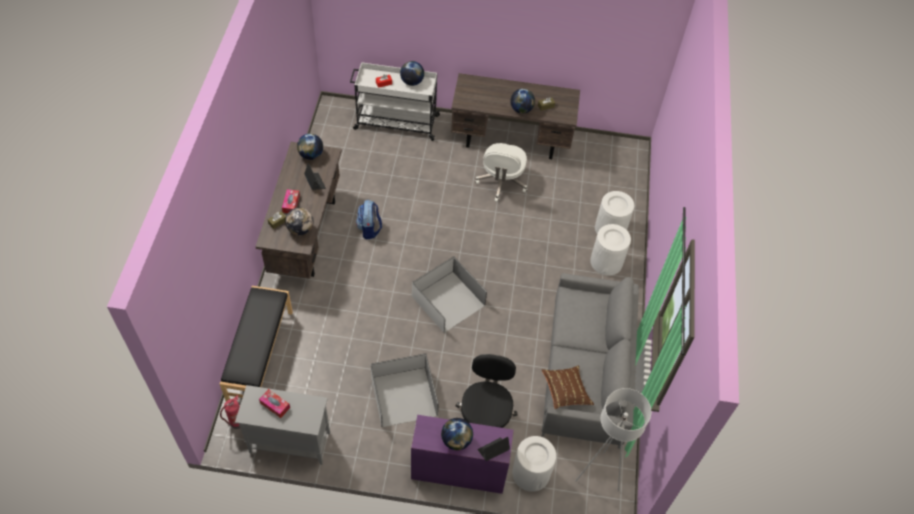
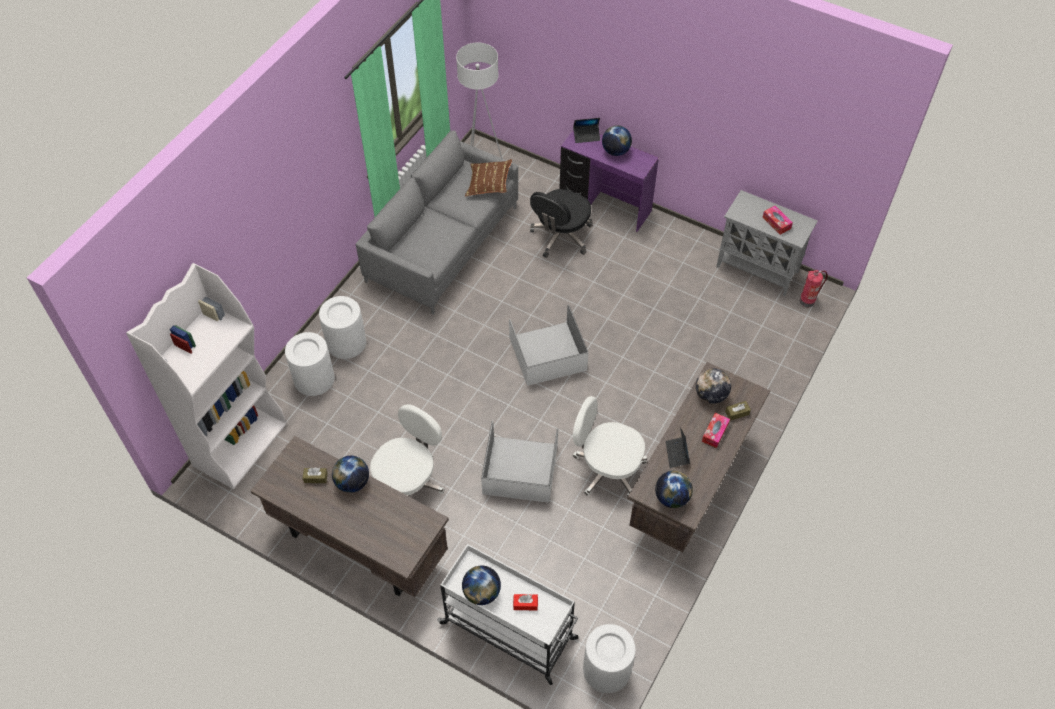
camera: 155 degrees left, 0 degrees up
black bench [220,286,293,401] -> none
backpack [356,200,382,240] -> white office chair [573,396,647,497]
white storage box [371,353,439,427] -> white storage box moved to [481,421,558,503]
white trash can [512,436,556,492] -> white trash can moved to [583,624,636,693]
none -> white bookcase [126,263,286,489]

